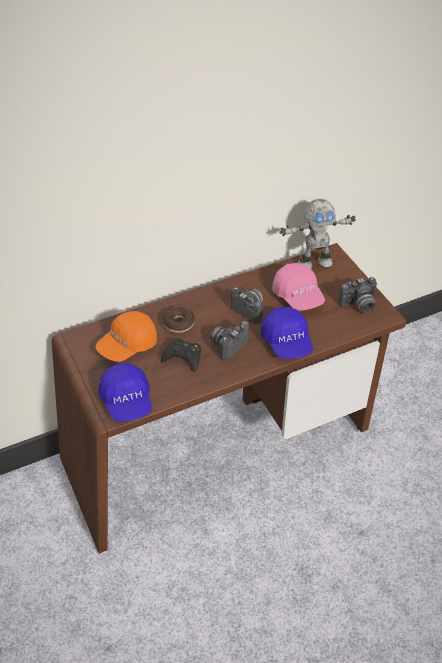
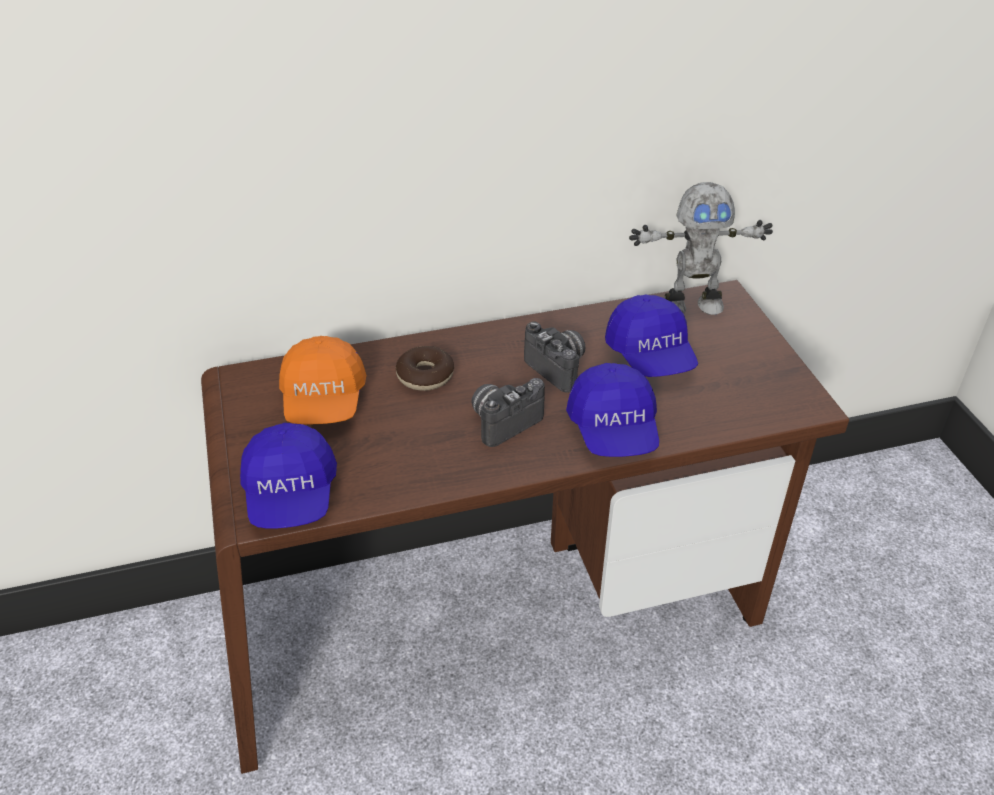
camera: 10 degrees right, 5 degrees down
orange cap [96,311,157,362] -> orange cap turned 60 degrees counterclockwise [279,336,366,425]
black game controller [161,338,201,372] -> none
pink cap [272,263,325,311] -> blue cap [605,295,698,377]
camera [338,277,377,313] -> none

